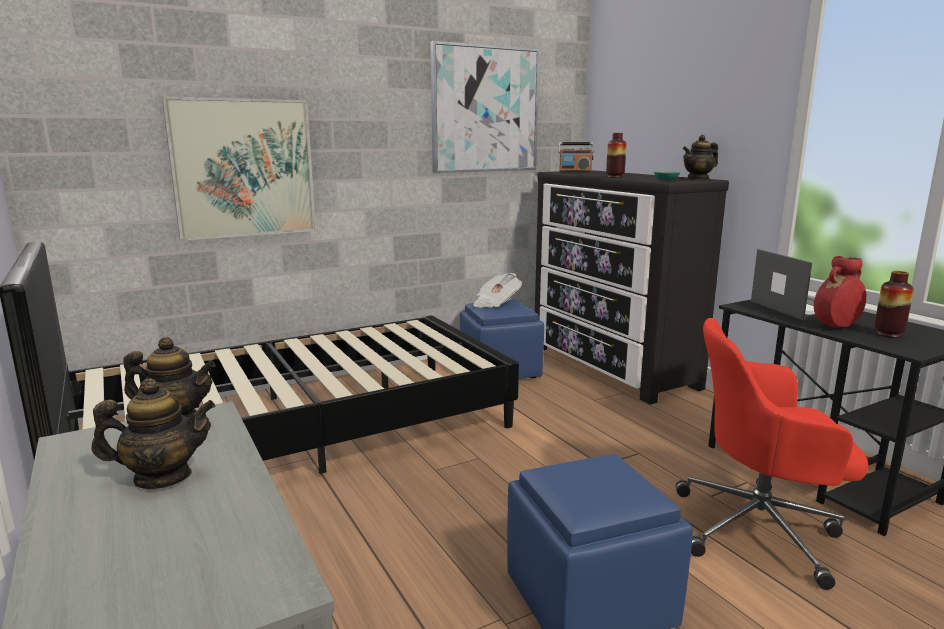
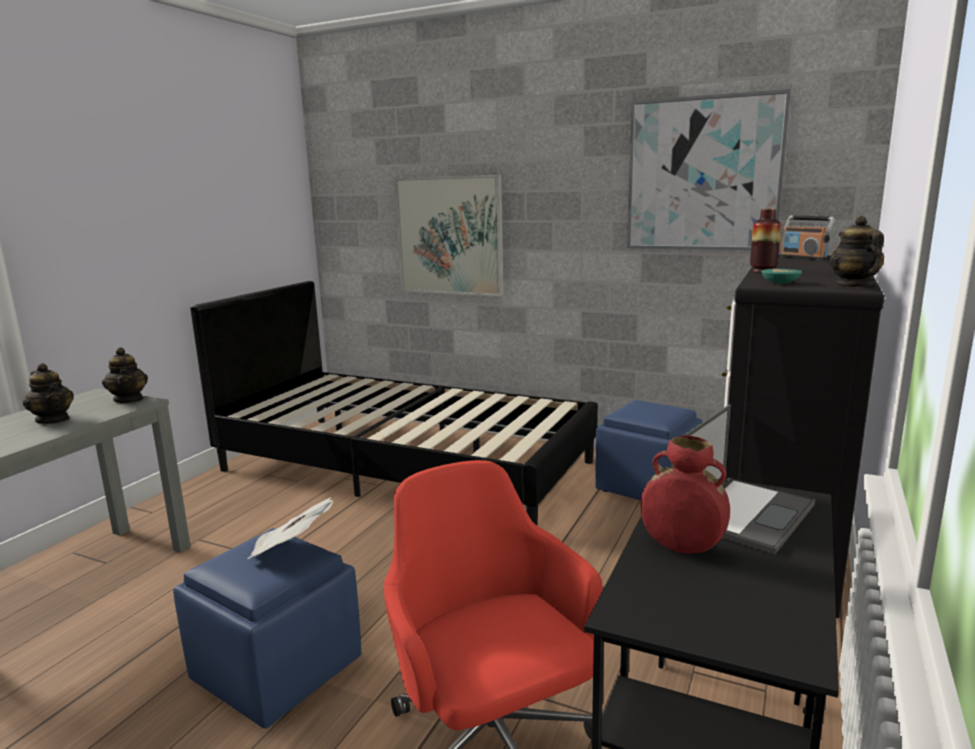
camera: 55 degrees right, 0 degrees up
newspaper [473,273,522,308] -> newspaper moved to [248,497,333,559]
teapot [683,135,718,180] -> teapot turned 60 degrees clockwise [830,216,884,288]
vase [874,271,914,338] -> none

